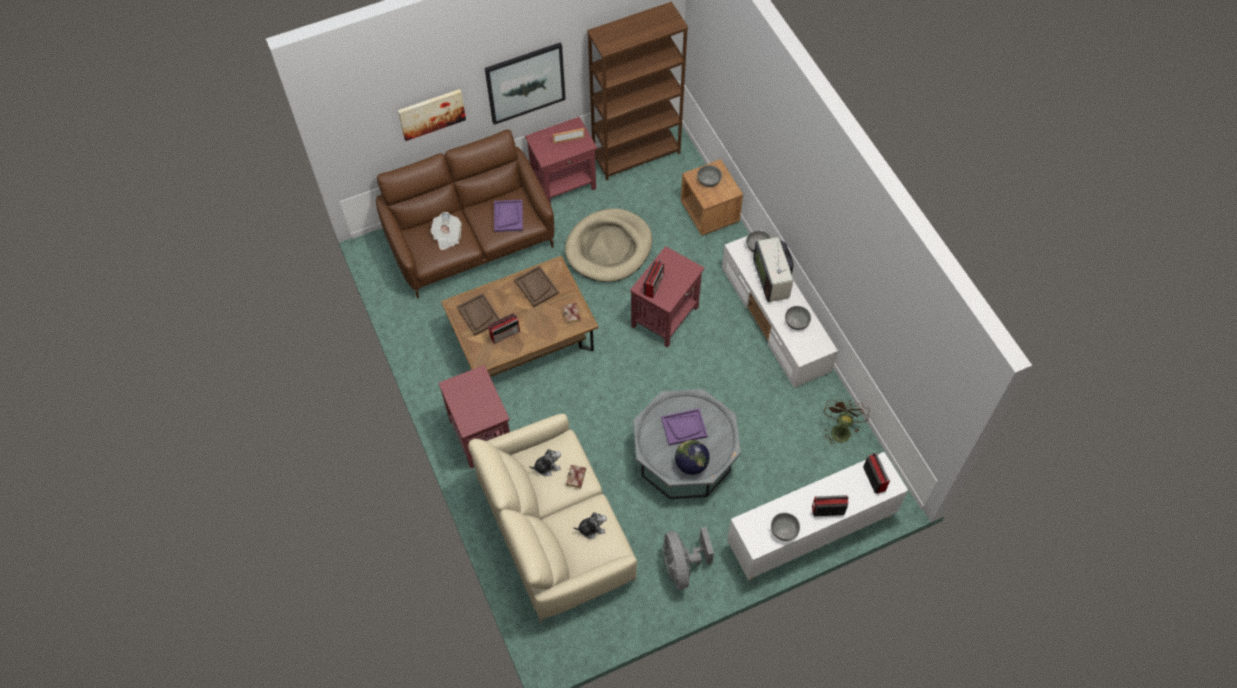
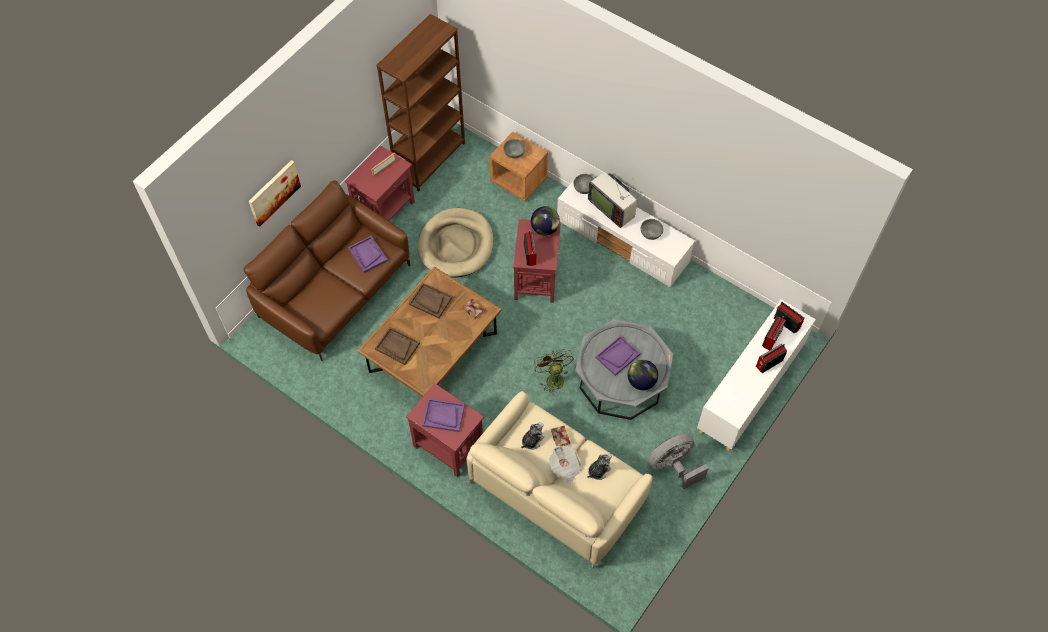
camera: 30 degrees left, 0 degrees up
newspaper [430,212,462,250] -> newspaper moved to [549,445,582,483]
picture [485,42,566,125] -> none
radio [488,313,520,344] -> radio moved to [762,316,786,350]
grey fan [663,527,714,589] -> grey fan turned 105 degrees clockwise [647,434,709,489]
grey bowl [771,513,800,541] -> none
brown fan [824,399,869,445] -> brown fan moved to [534,349,573,393]
none -> purple tray [422,399,465,432]
none -> globe [531,206,560,236]

